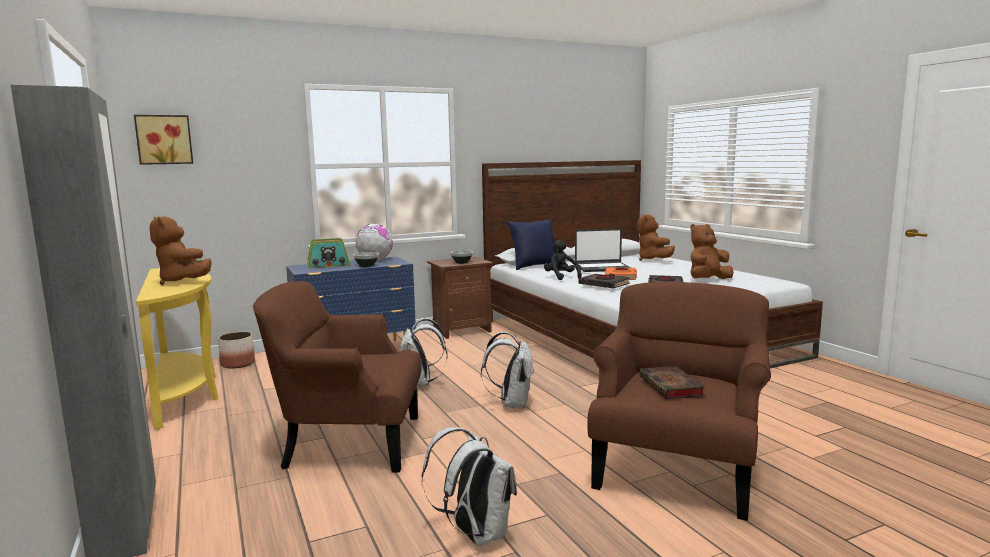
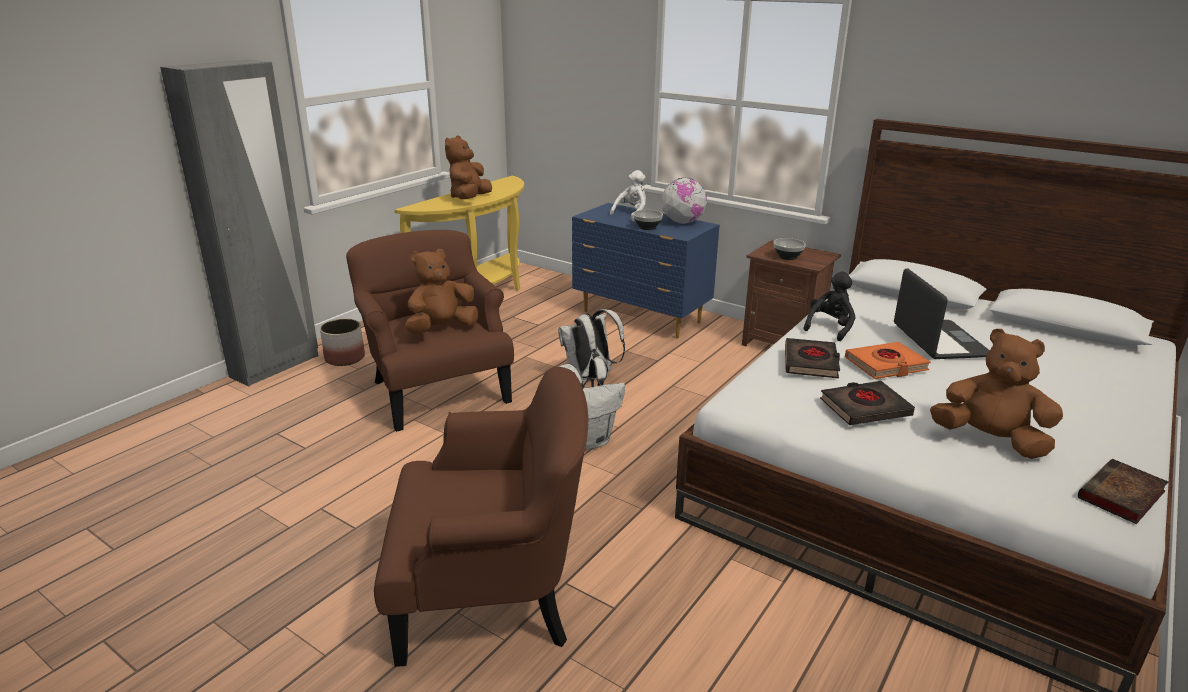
camera: 60 degrees right, 15 degrees up
picture [134,115,193,165] -> none
planter [218,332,255,369] -> planter moved to [320,319,365,366]
radio [307,238,350,268] -> white plush toy [610,170,646,221]
white backpack [422,427,517,546] -> none
blue pillow [507,219,556,270] -> none
laptop [575,228,631,272] -> laptop turned 150 degrees counterclockwise [894,268,990,359]
brown plush toy [637,214,675,261] -> brown plush toy moved to [405,249,479,333]
book [639,366,706,399] -> book moved to [1078,459,1169,524]

